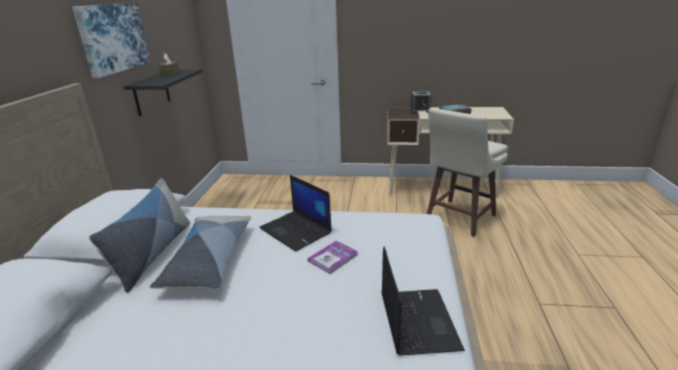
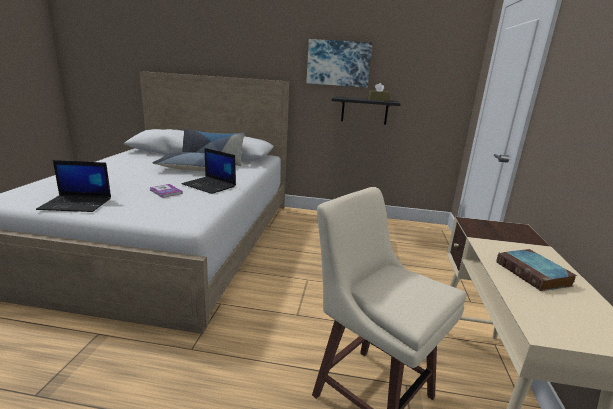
camera: 90 degrees right, 5 degrees down
laptop [259,175,332,252] -> laptop turned 105 degrees counterclockwise [182,148,236,194]
alarm clock [410,90,431,113] -> none

